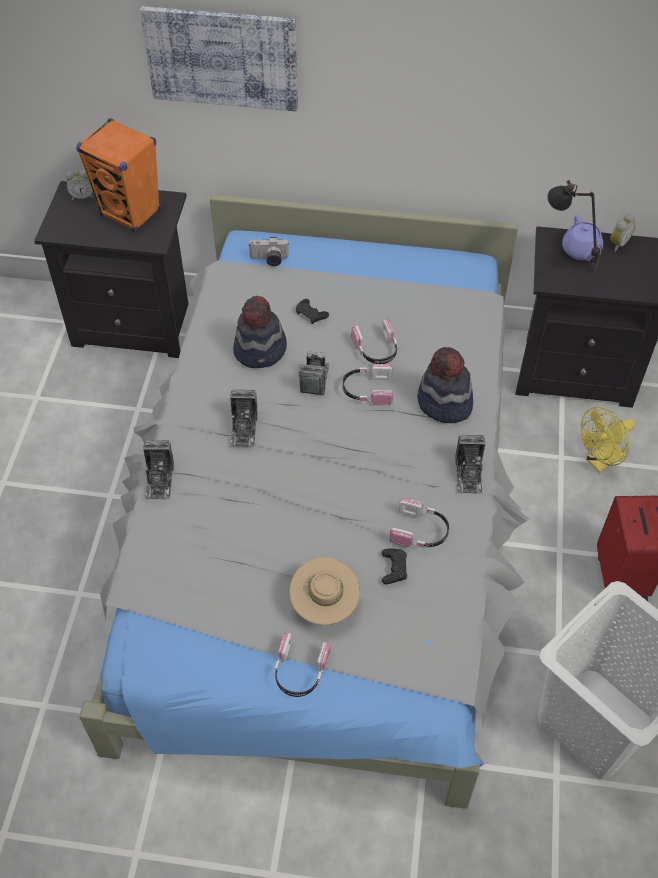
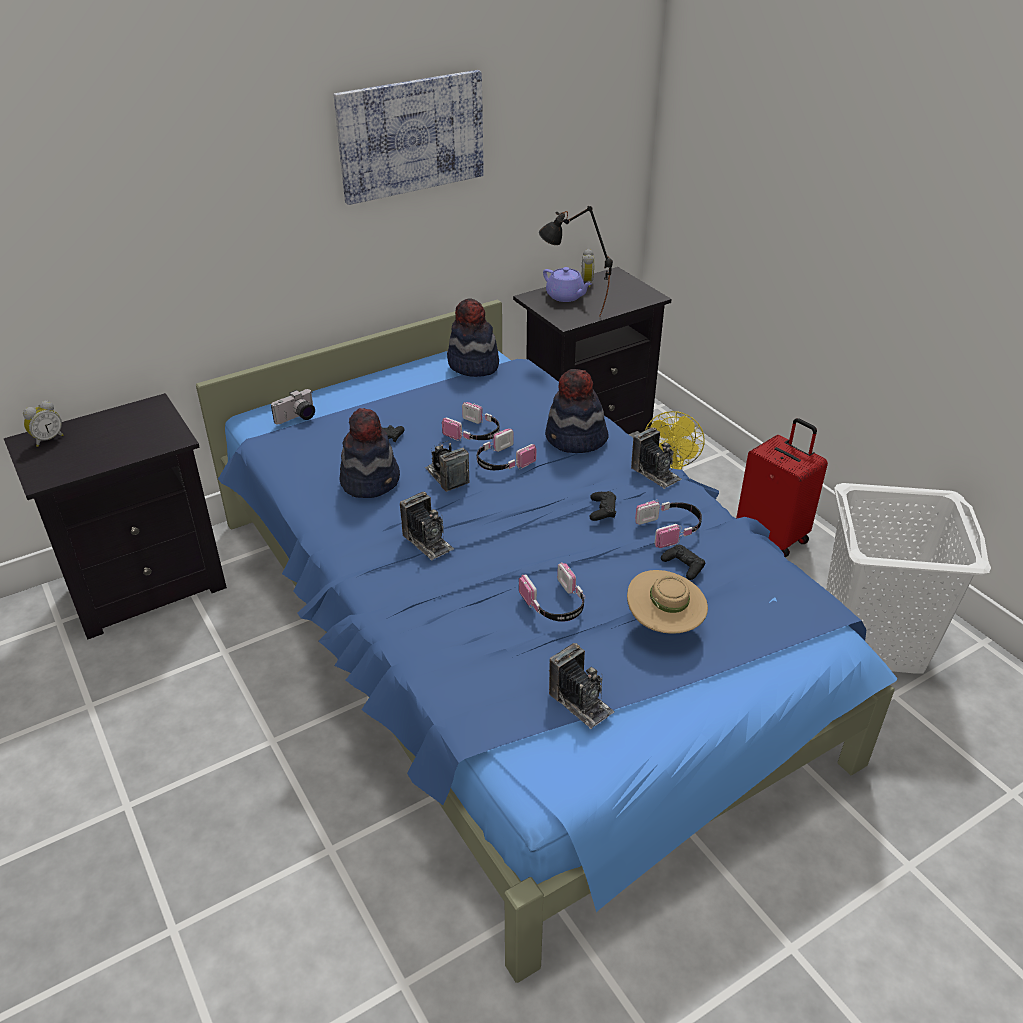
camera: 40 degrees left, 15 degrees down
orange speaker [76,118,161,232] -> none
grey bed [79,195,529,809] -> blue bed [196,299,897,983]
picture [140,6,298,111] -> picture moved to [334,70,484,205]
camera [143,440,174,499] -> camera moved to [549,643,615,729]
headphones [273,632,330,697] -> headphones moved to [519,562,585,622]
none -> hat [447,299,499,377]
none -> black game controller [589,491,616,521]

